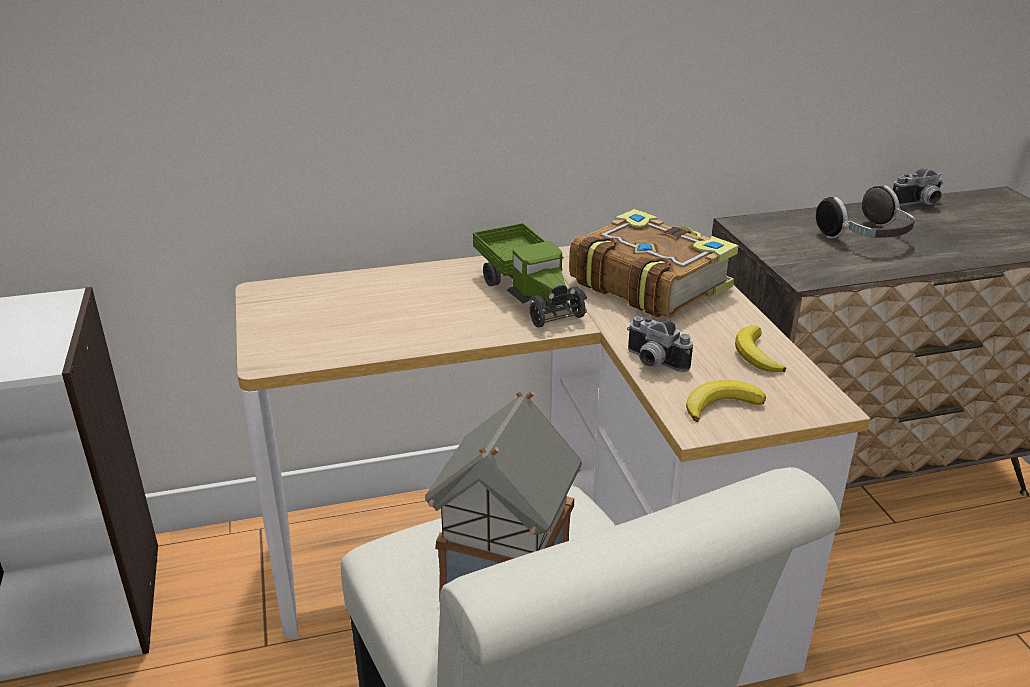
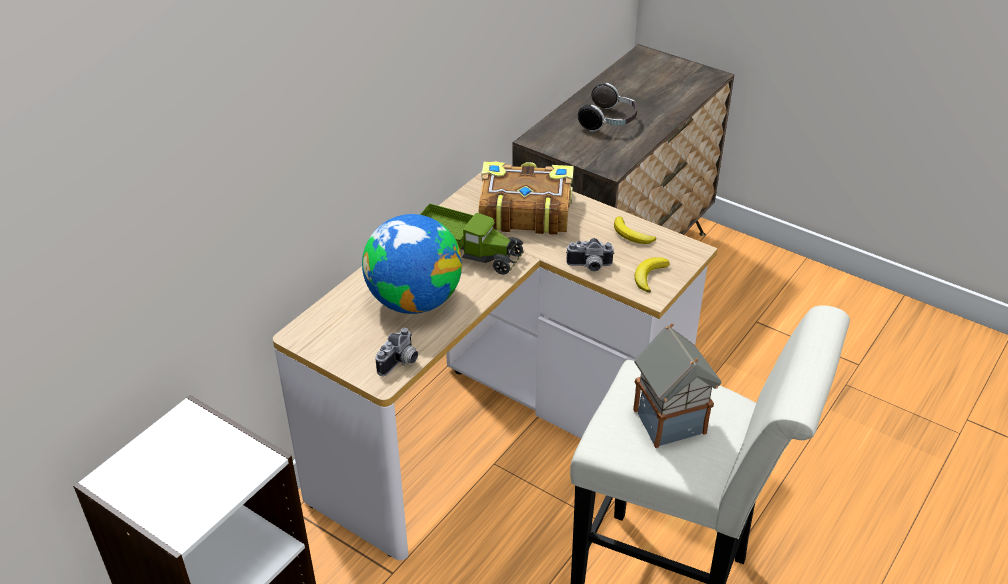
camera: 40 degrees left, 10 degrees up
camera [893,169,943,206] -> camera moved to [375,328,418,376]
none -> globe [362,214,462,314]

